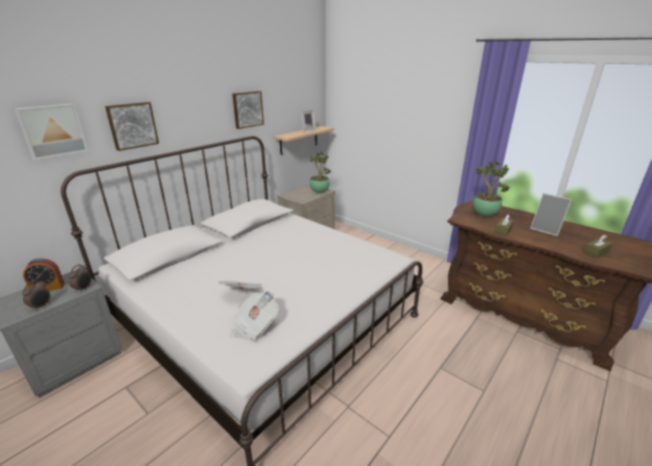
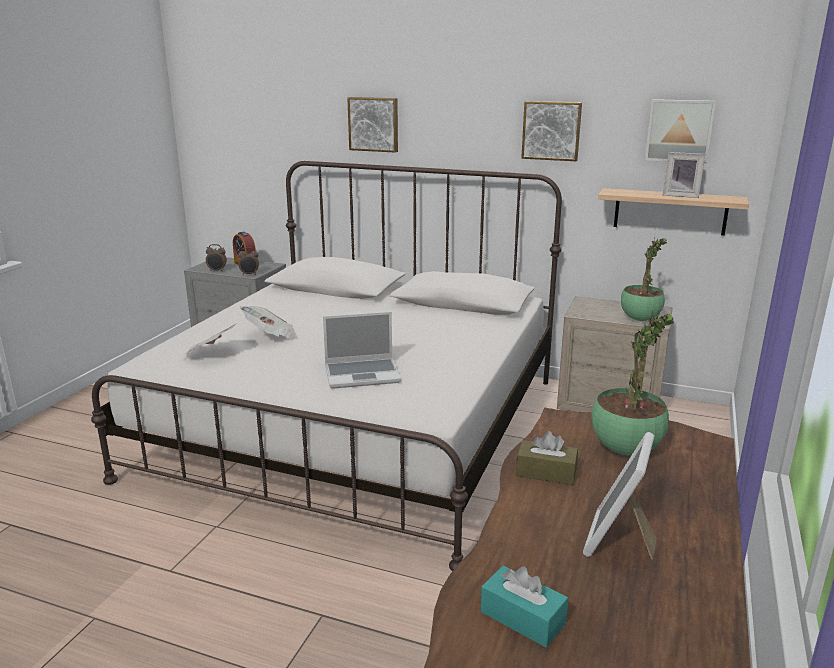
camera: 70 degrees right, 5 degrees down
picture [14,103,88,160] -> picture moved to [645,99,716,163]
brown tissue box [583,235,613,258] -> turquoise tissue box [481,566,569,647]
none -> laptop [323,312,401,389]

